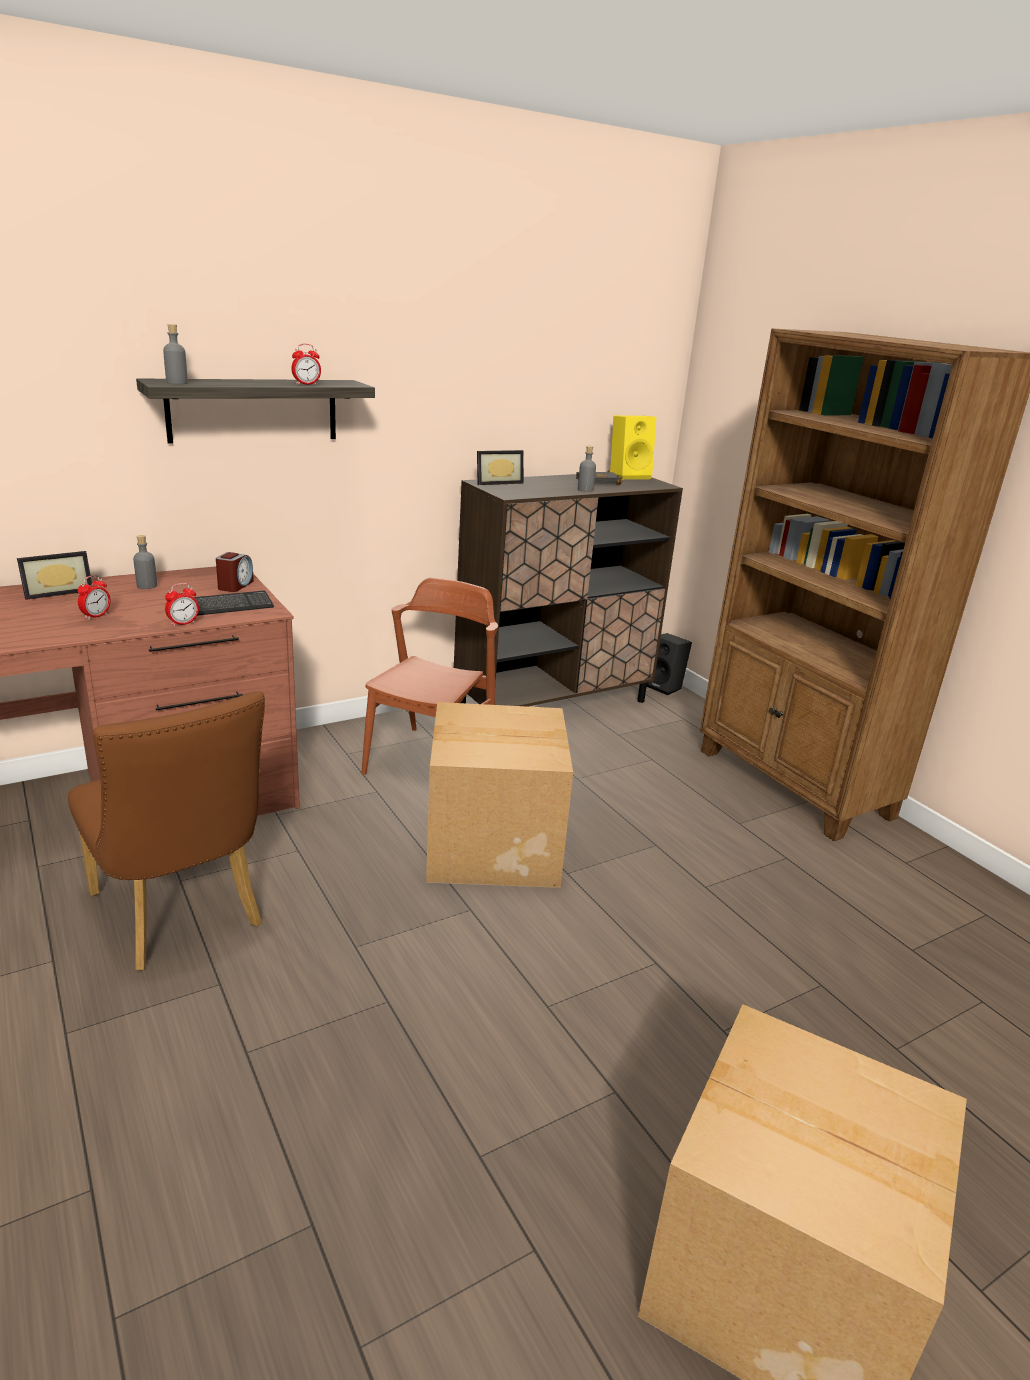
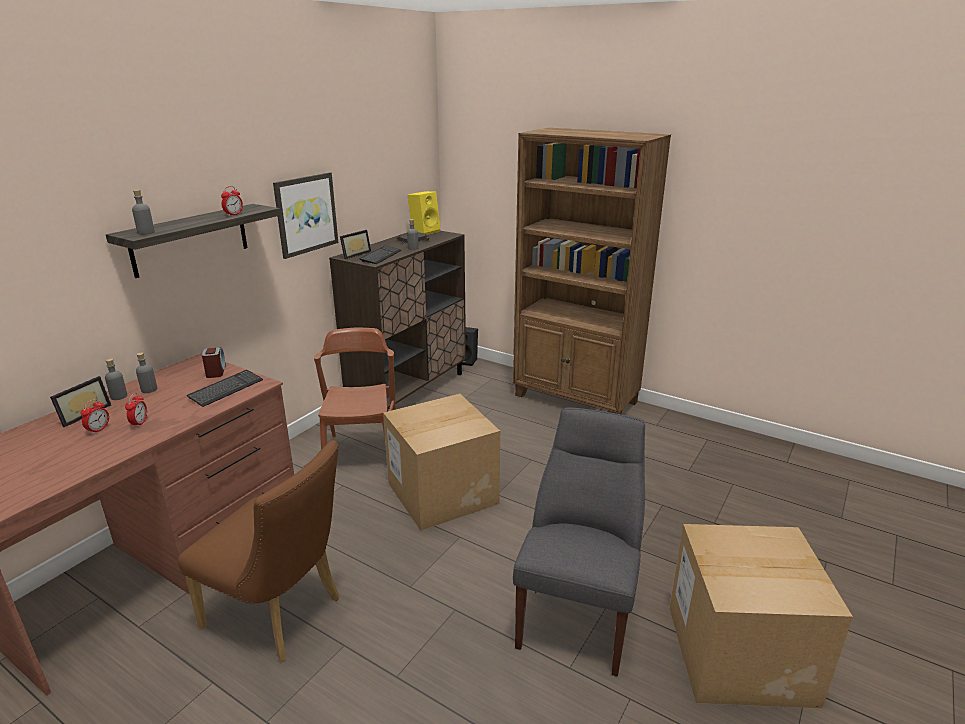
camera: 25 degrees left, 0 degrees up
alarm clock [165,583,199,627] -> alarm clock moved to [80,399,109,434]
none -> grey bottle [105,358,127,400]
none -> picture [273,172,338,259]
none -> keyboard [359,245,402,264]
none -> grey chair [513,408,645,677]

